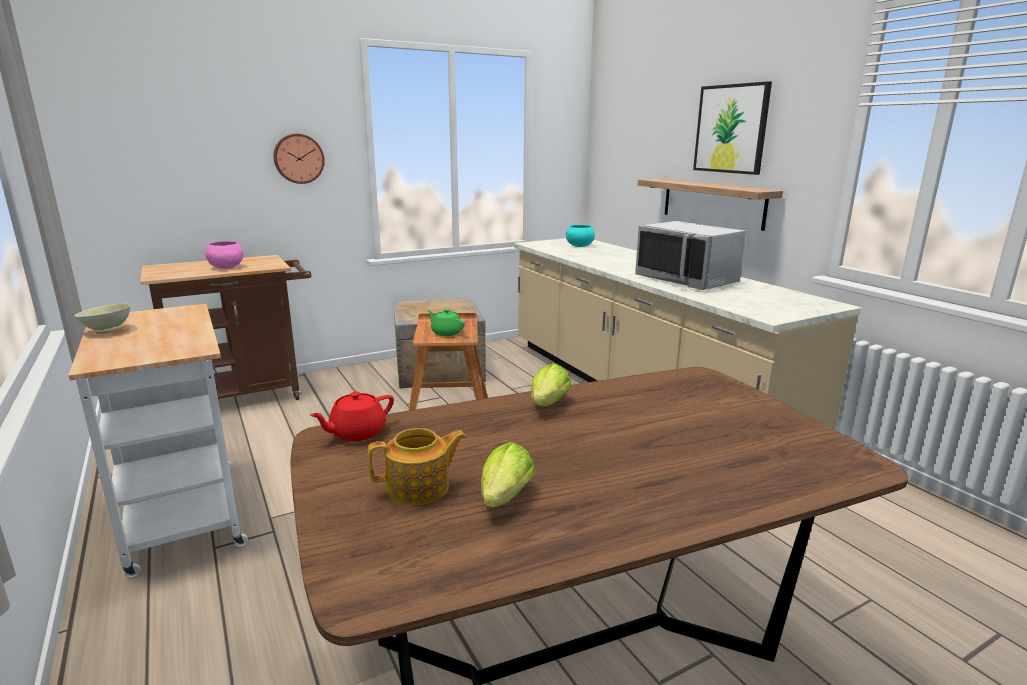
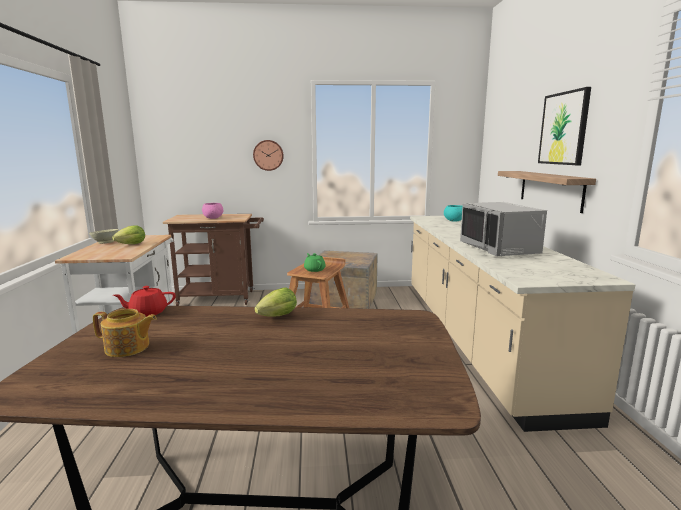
camera: 25 degrees right, 5 degrees down
lettuce [481,442,535,507] -> lettuce moved to [112,225,145,244]

